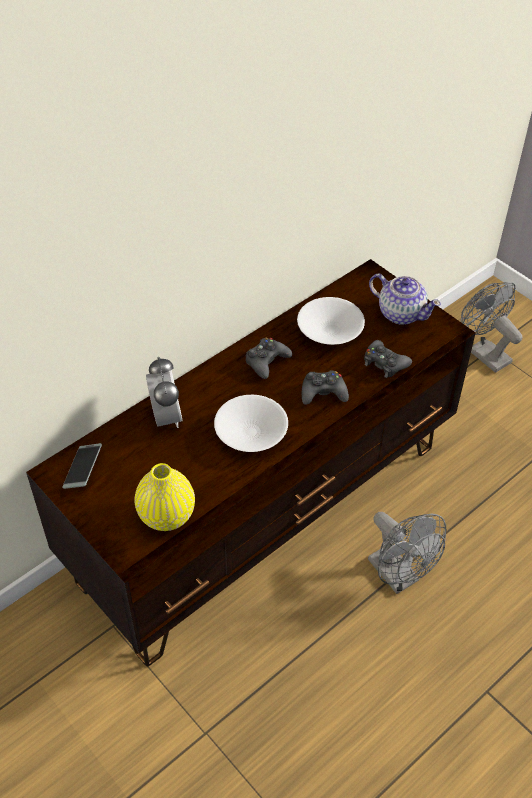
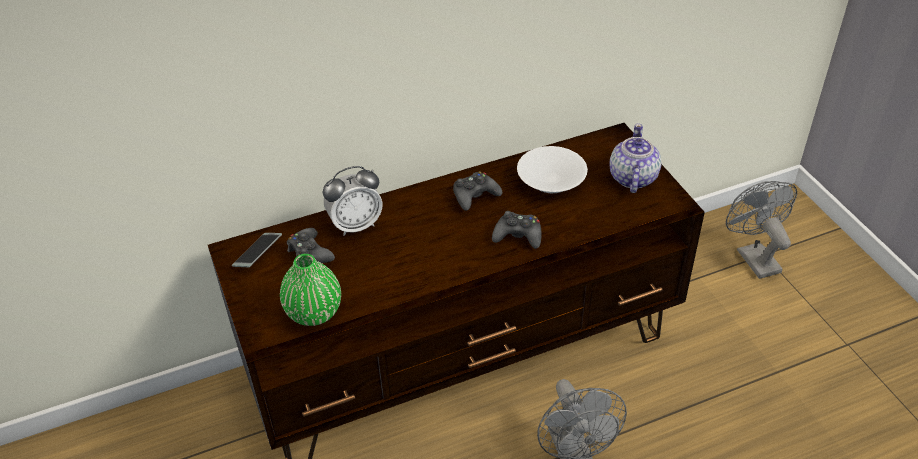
camera: 20 degrees right, 5 degrees down
yellow vase [134,463,195,531] -> green vase [280,254,341,326]
alarm clock [146,357,183,428] -> alarm clock turned 60 degrees clockwise [323,166,382,236]
white bowl [214,395,288,452] -> none
black game controller [364,340,412,378] -> black game controller moved to [287,228,335,263]
teapot [369,273,441,325] -> teapot turned 135 degrees counterclockwise [609,124,662,193]

